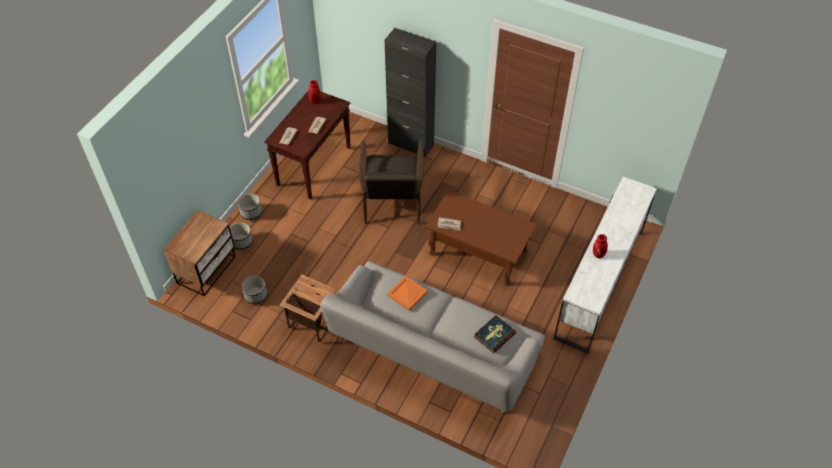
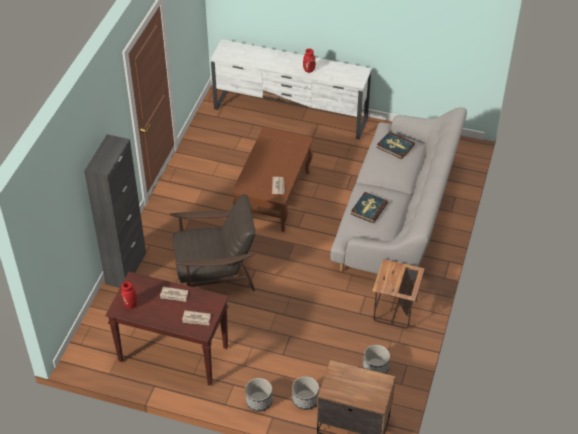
camera: 100 degrees left, 5 degrees down
orange tray [387,276,427,311] -> book [351,192,388,223]

